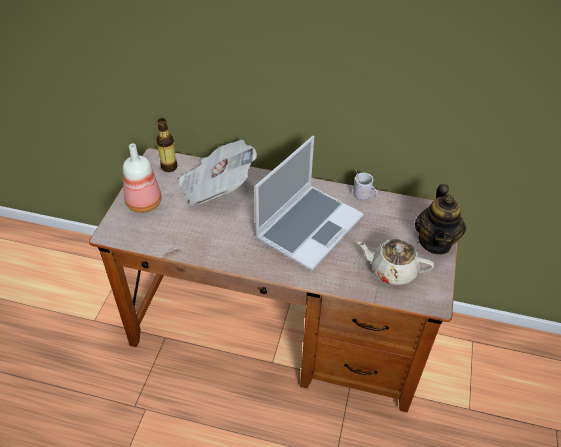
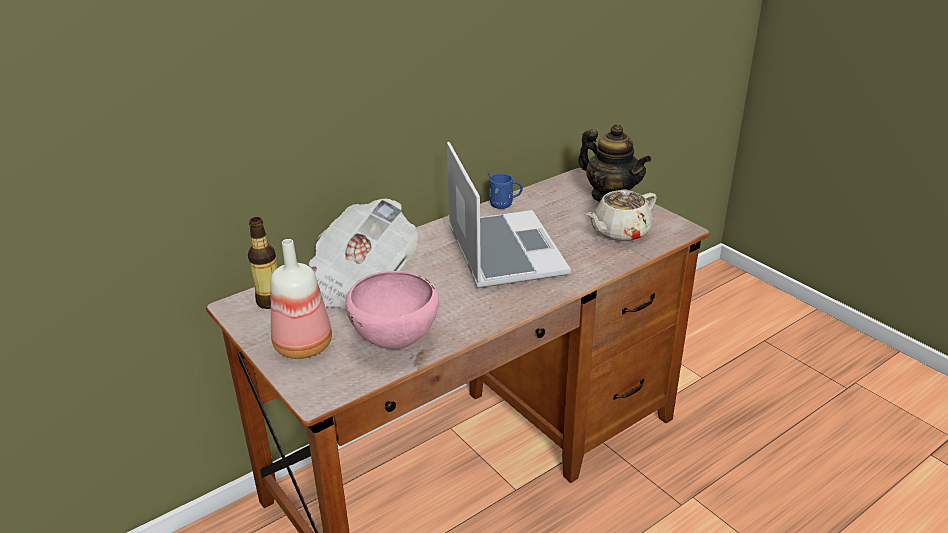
camera: 50 degrees left, 15 degrees down
white mug [353,169,378,200] -> blue mug [487,173,523,209]
none -> pink bowl [346,271,439,349]

